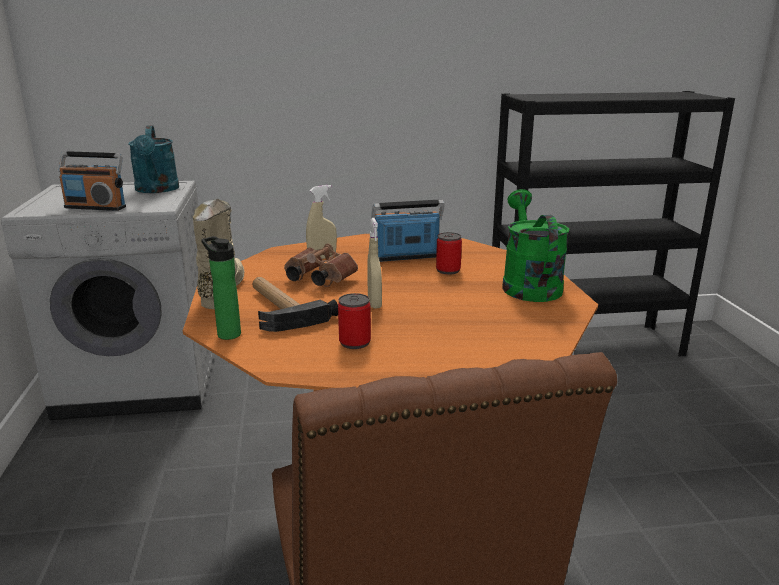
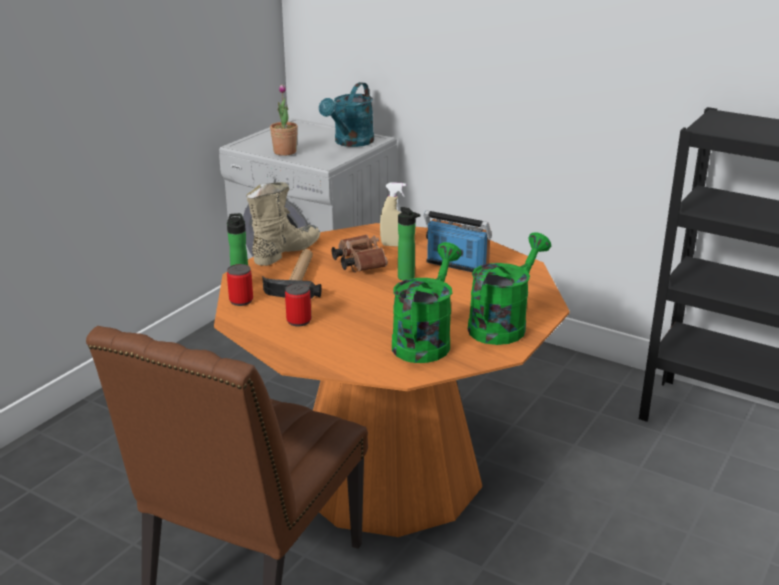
camera: 40 degrees right, 5 degrees up
radio [58,151,126,211] -> potted plant [270,84,298,156]
beige spray bottle [367,218,382,309] -> none
can [436,232,462,275] -> can moved to [227,264,253,306]
none -> green watering can [392,242,461,363]
none -> bottle [398,207,421,281]

